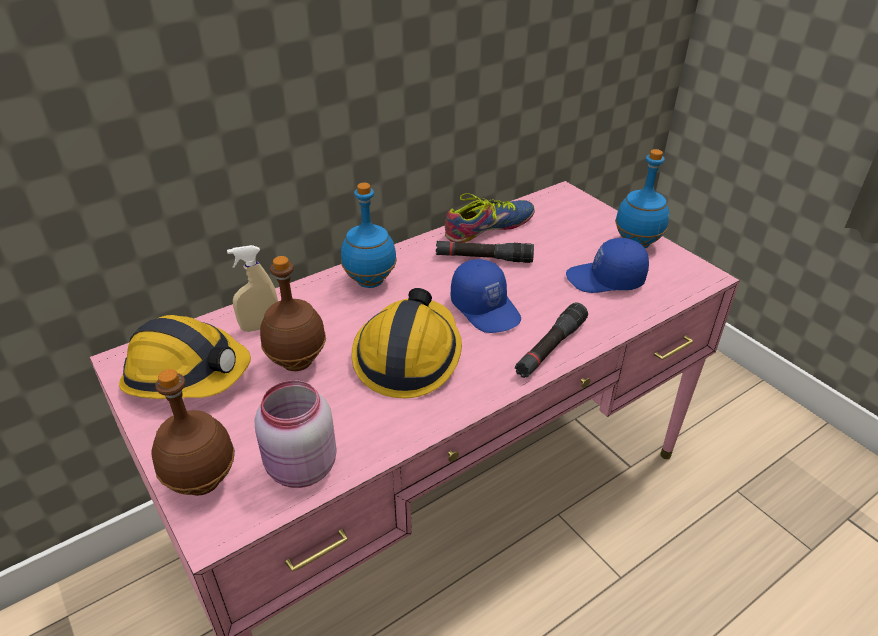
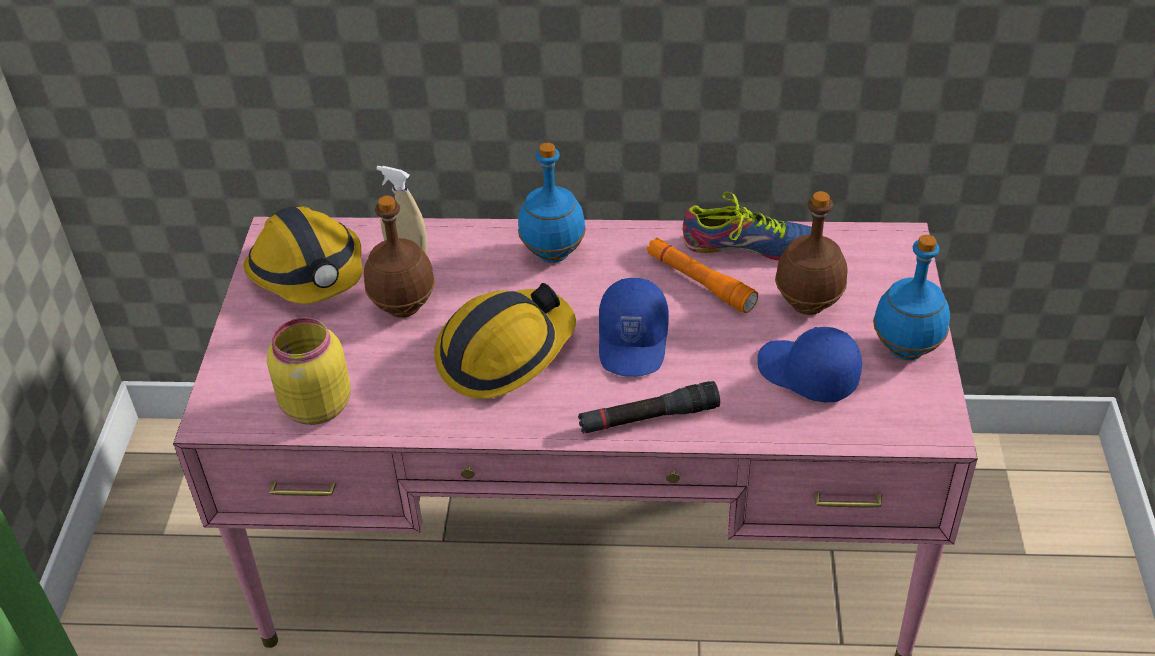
camera: 40 degrees right, 5 degrees up
brown bottle [151,369,235,496] -> brown bottle moved to [775,191,847,315]
pink jar [254,380,337,488] -> yellow jar [267,318,351,425]
black flashlight [436,241,534,263] -> orange flashlight [647,238,758,313]

